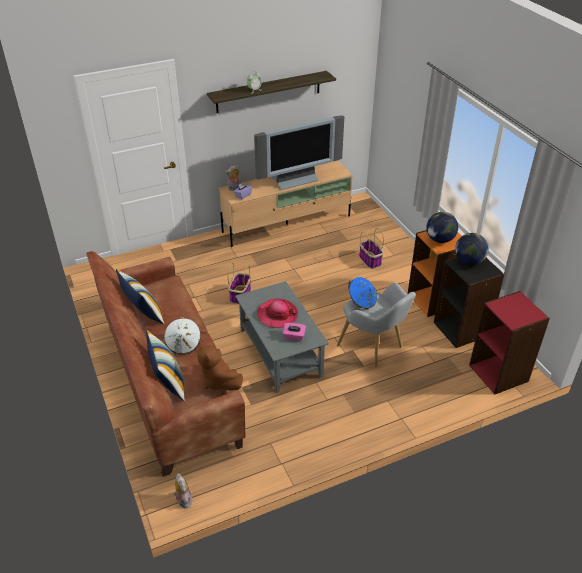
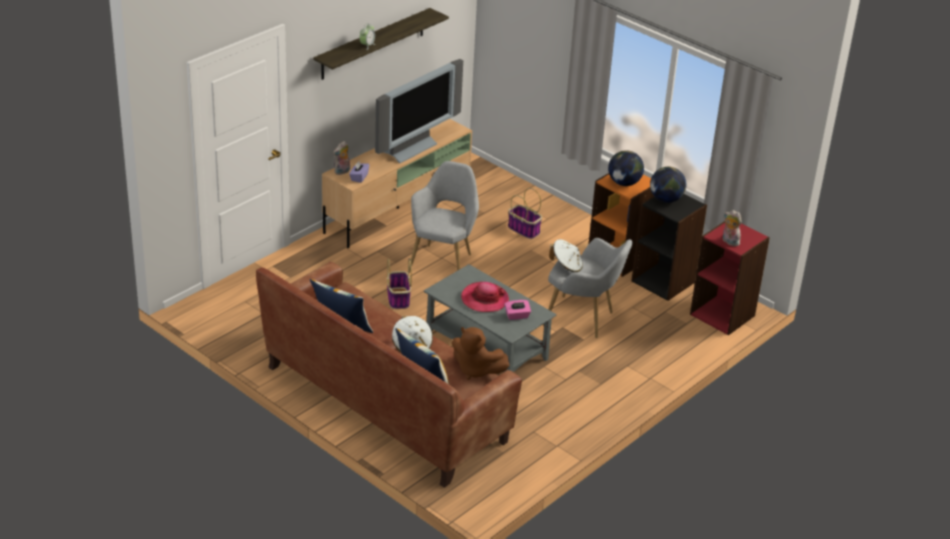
camera: 25 degrees left, 5 degrees down
plush toy [173,473,192,508] -> plush toy moved to [723,210,742,246]
blue hat [348,277,377,309] -> white hat [549,239,583,272]
none -> grey armchair [409,161,479,273]

